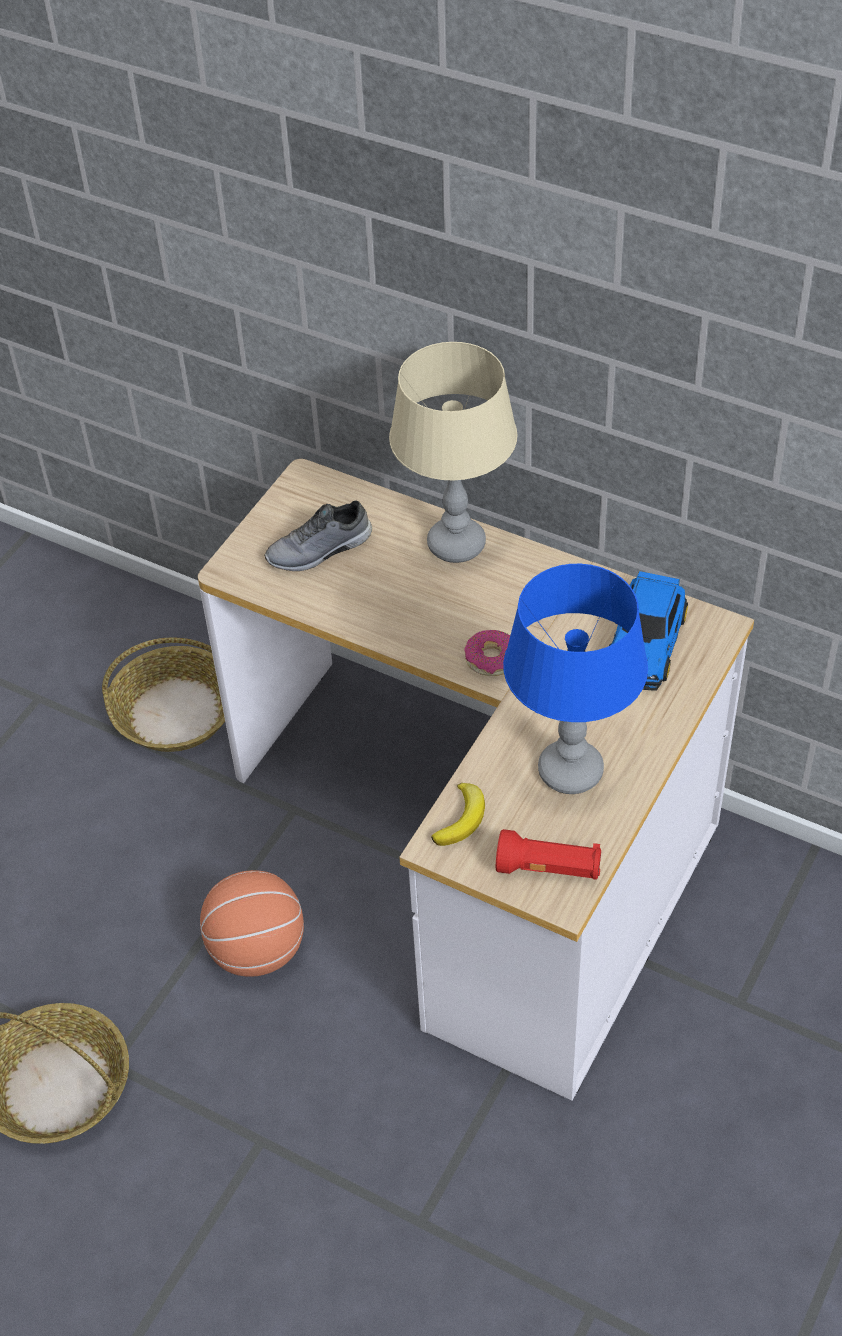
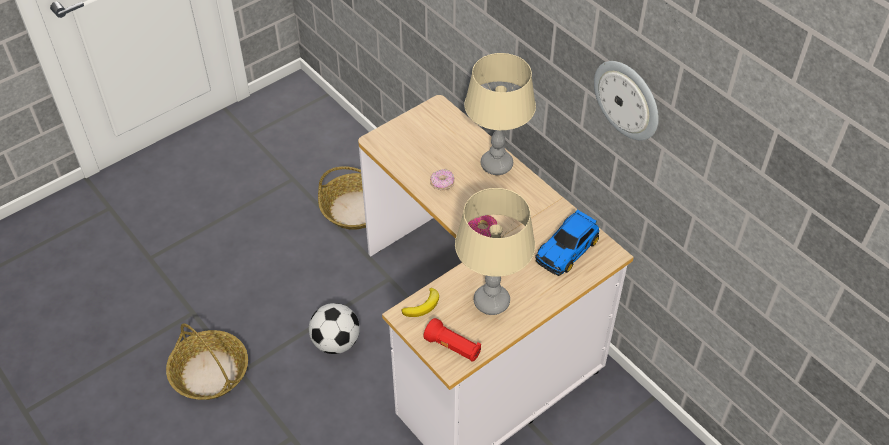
camera: 20 degrees right, 0 degrees up
basketball [200,870,304,977] -> football [309,303,360,354]
grey shoe [264,500,372,571] -> none
blue table lamp [503,564,648,794] -> beige table lamp [455,188,535,315]
none -> donut [430,169,455,190]
none -> wall clock [594,61,659,140]

